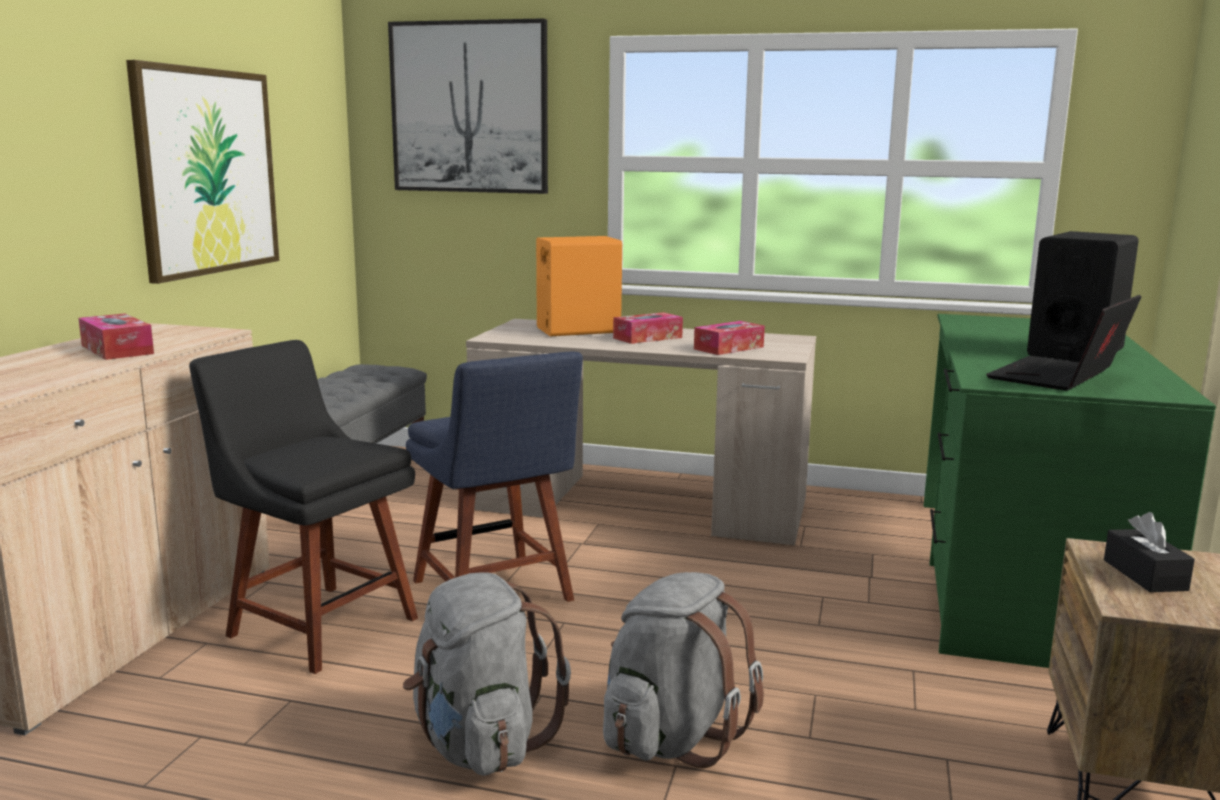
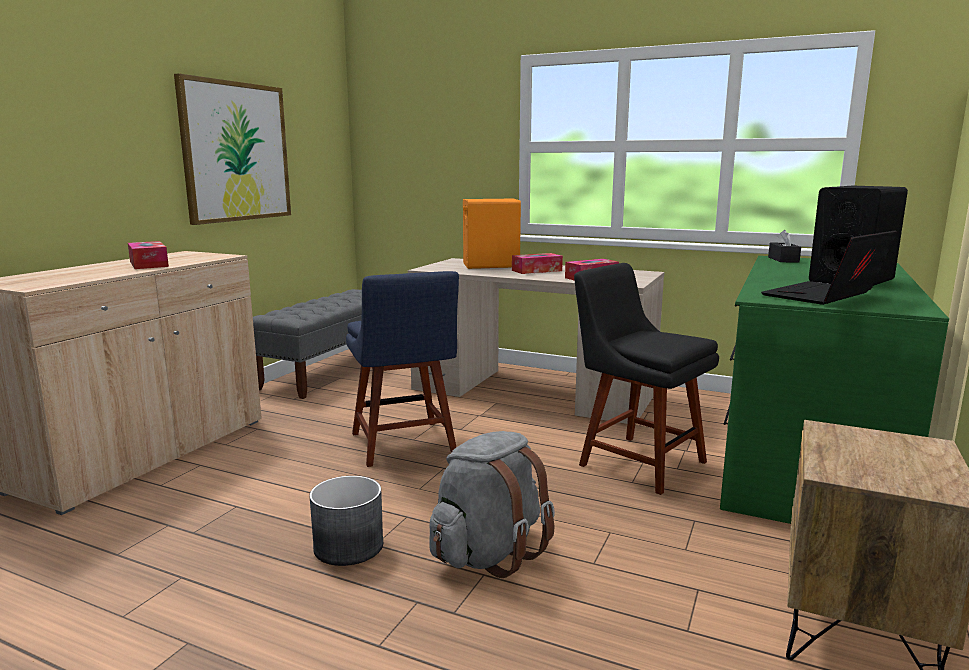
camera: 10 degrees right, 0 degrees up
black chair [189,340,418,674] -> black chair moved to [574,263,719,495]
picture [388,18,548,194] -> none
grey backpack [403,572,571,776] -> grey planter [309,476,383,566]
black tissue box [1104,512,1195,592] -> black tissue box moved to [768,230,801,262]

